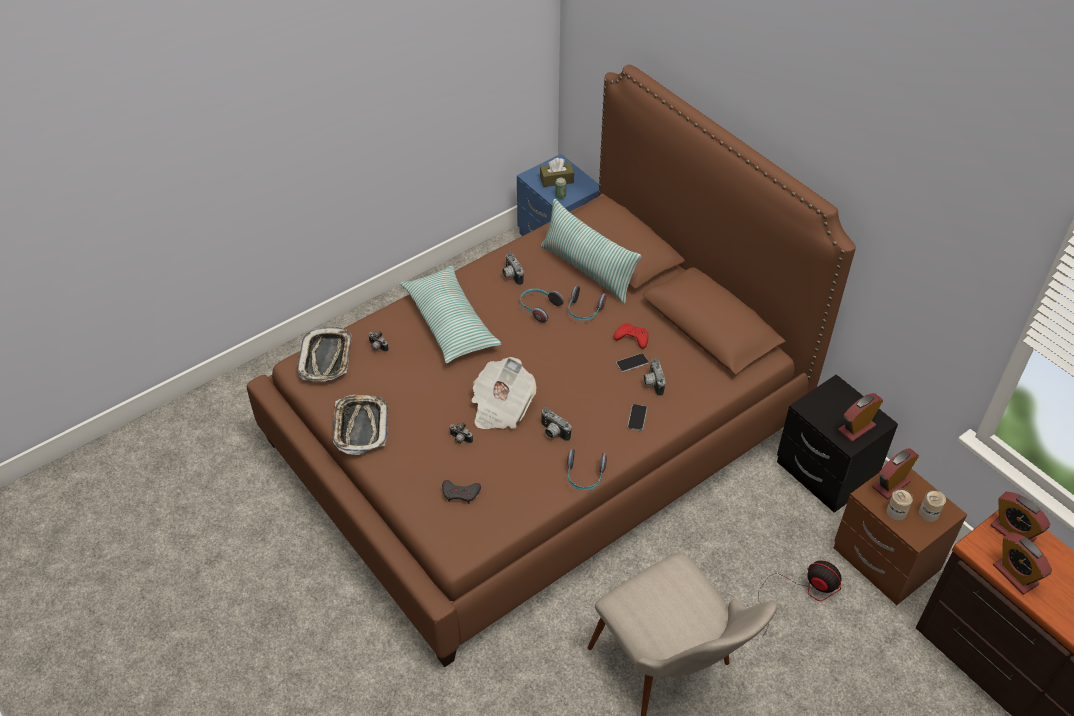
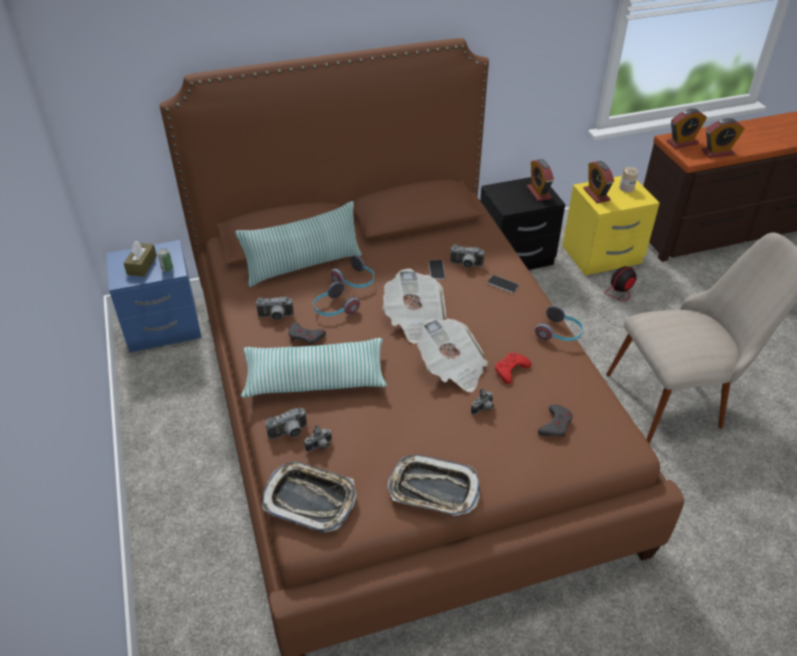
camera: 70 degrees left, 5 degrees down
camera [540,407,572,441] -> camera moved to [266,408,307,439]
red game controller [614,324,648,349] -> red game controller moved to [495,353,531,384]
brown nightstand [834,469,967,605] -> yellow nightstand [562,176,660,275]
can [886,489,913,521] -> none
none -> grey game controller [288,322,326,346]
none -> newspaper [383,269,446,344]

